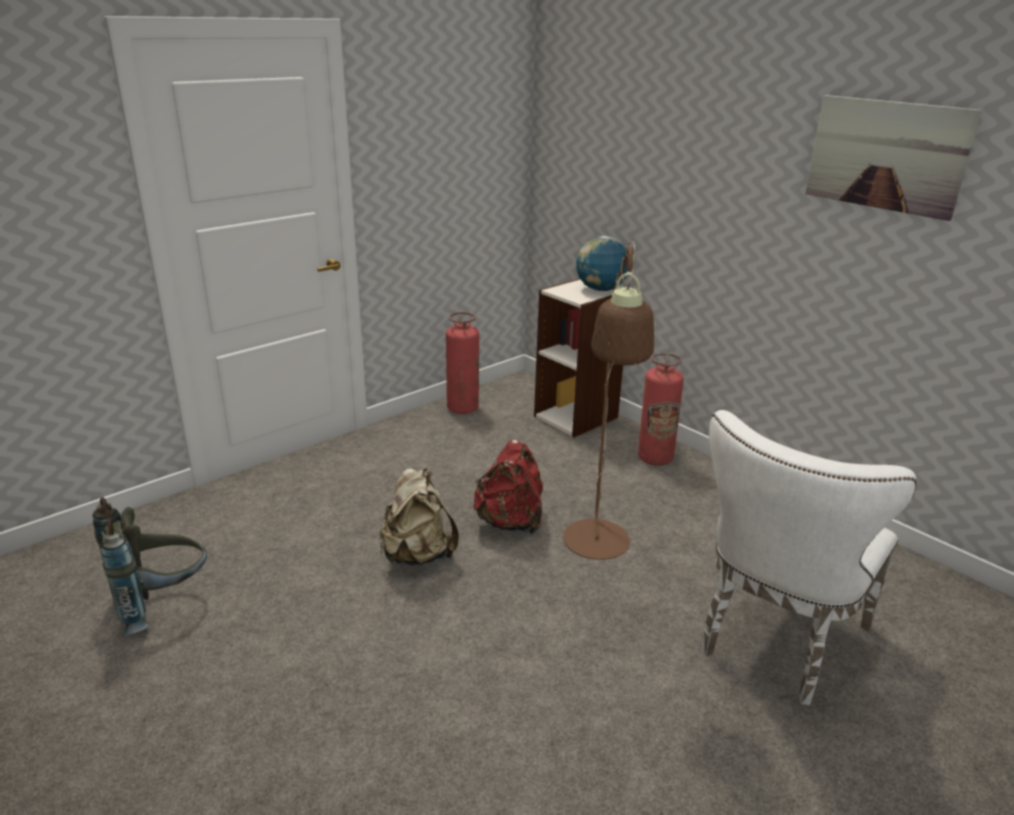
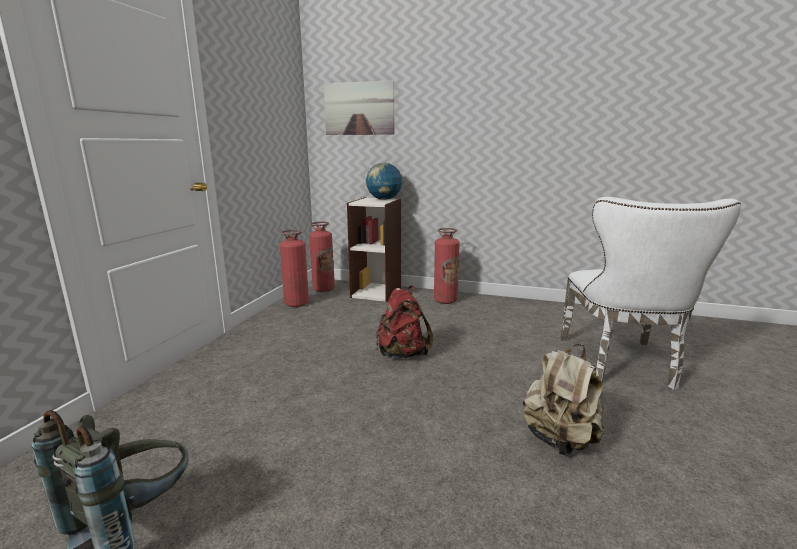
camera: 30 degrees left, 10 degrees down
beige backpack [380,468,459,566] -> beige backpack moved to [523,344,605,456]
brown floor lamp [563,241,654,560] -> none
picture [805,95,982,221] -> picture moved to [324,80,394,135]
none -> fire extinguisher [309,222,335,292]

